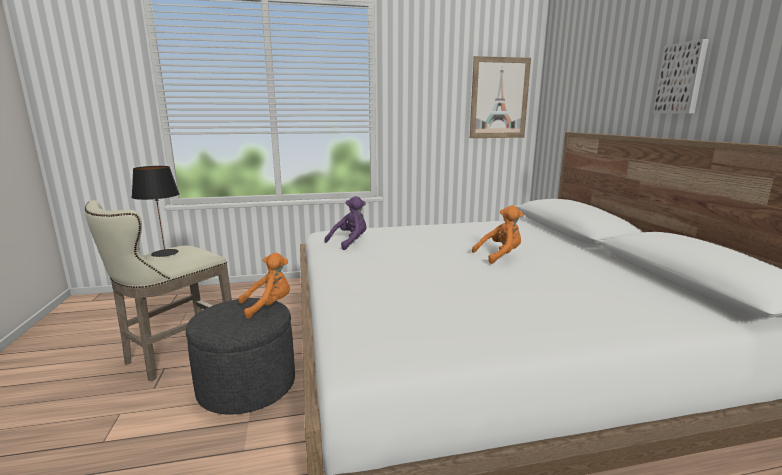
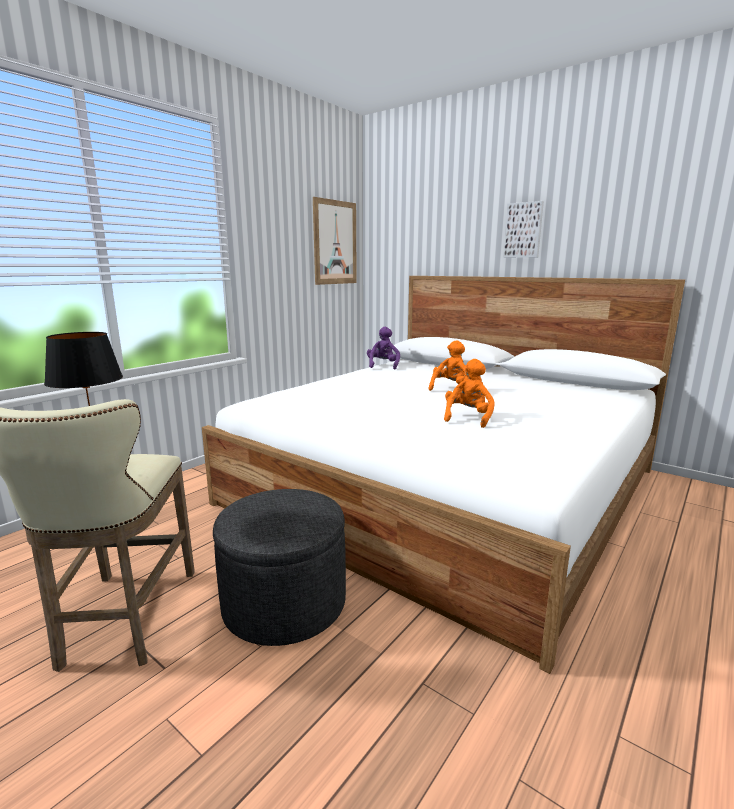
camera: 40 degrees left, 0 degrees up
orange plush toy [238,252,290,319] -> orange plush toy moved to [444,359,495,428]
purple plush toy [324,196,366,250] -> purple plush toy moved to [367,327,400,370]

